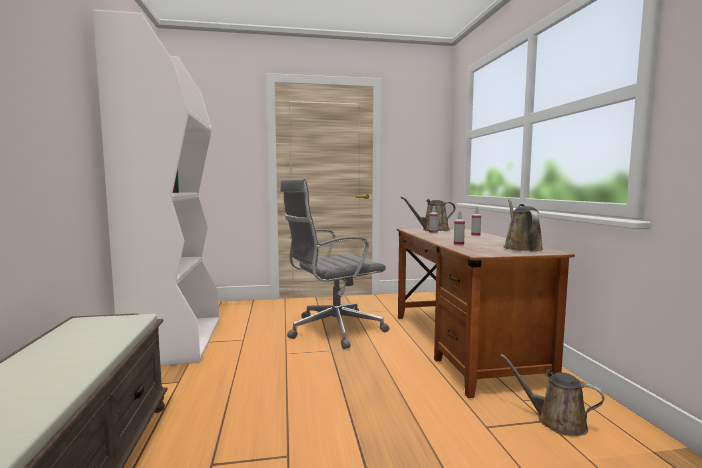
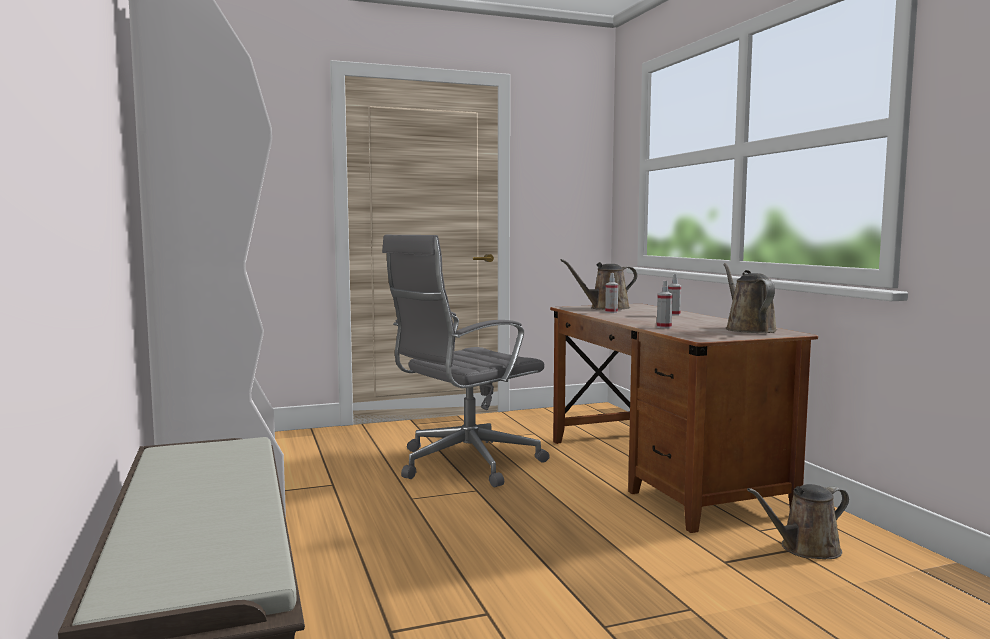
camera: 10 degrees left, 0 degrees up
brown watering can [500,354,604,436] -> brown watering can turned 45 degrees counterclockwise [747,484,849,559]

